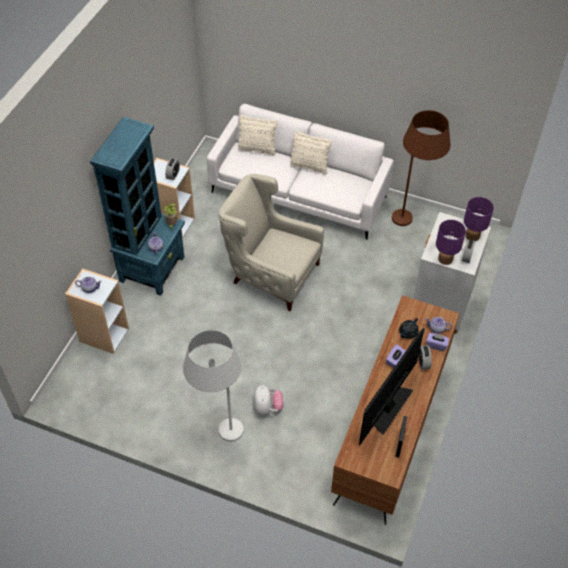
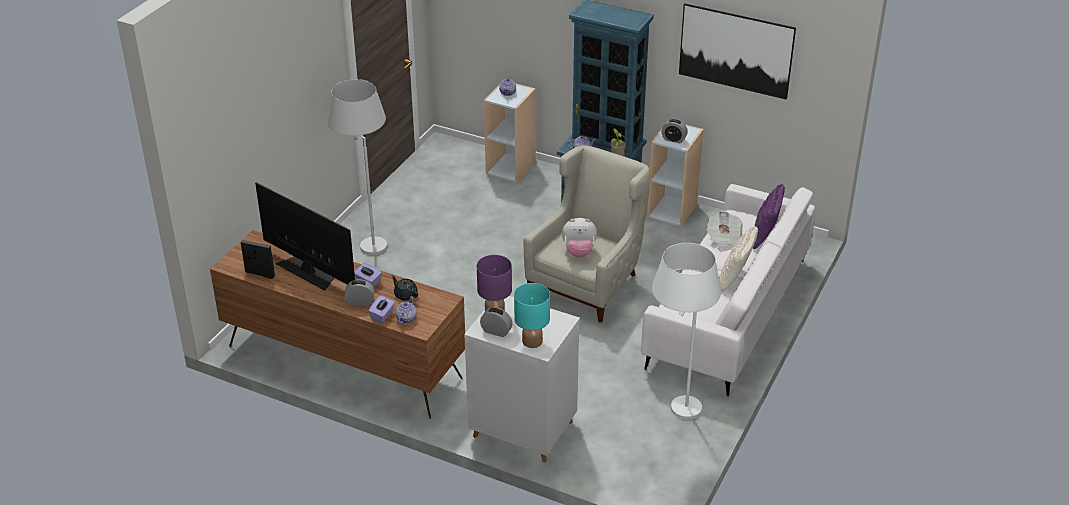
camera: 95 degrees right, 15 degrees down
beige pillow [238,115,278,155] -> purple pillow [753,184,785,249]
plush toy [252,385,283,415] -> plush toy moved to [562,218,597,257]
brown floor lamp [392,110,451,226] -> white floor lamp [652,243,721,420]
purple table lamp [464,197,494,241] -> turquoise table lamp [514,283,550,348]
none -> picture [679,3,796,100]
none -> newspaper [706,210,743,252]

